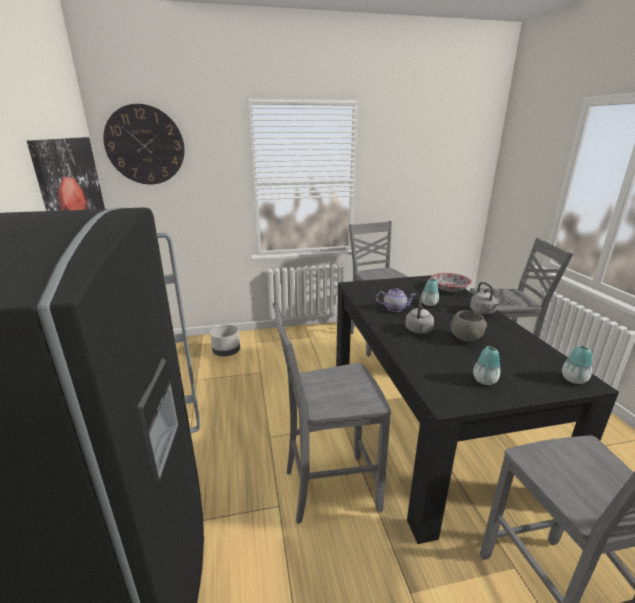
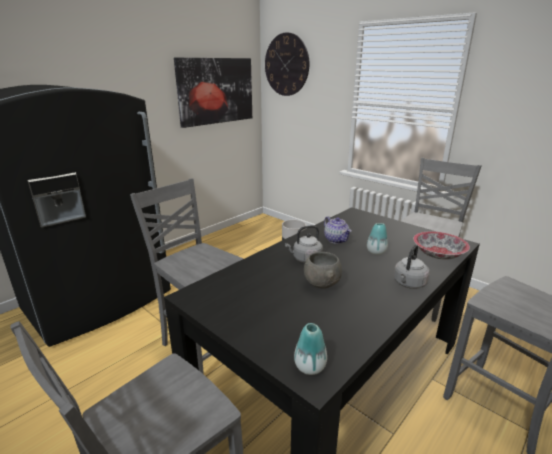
camera: 55 degrees right, 0 degrees up
vase [473,346,500,385] -> none

